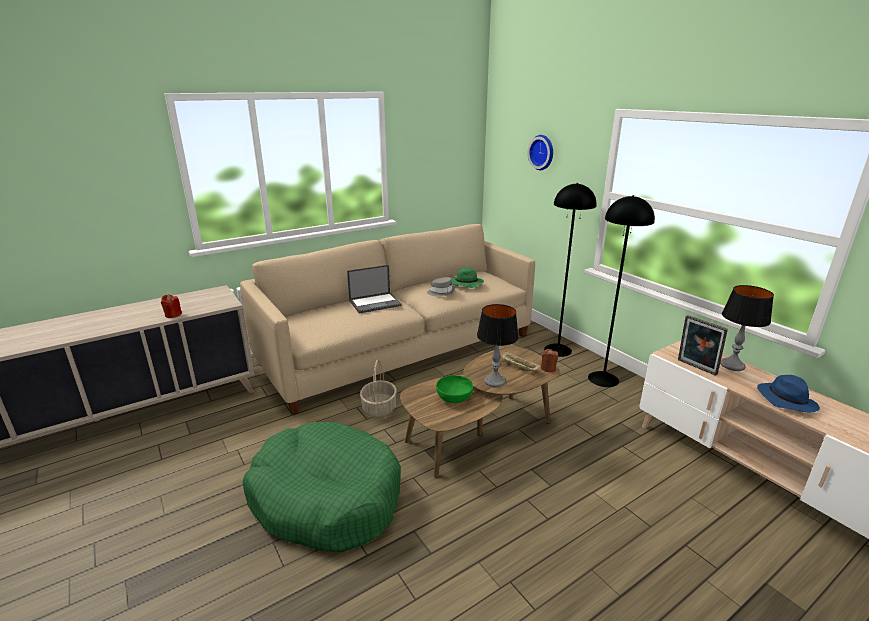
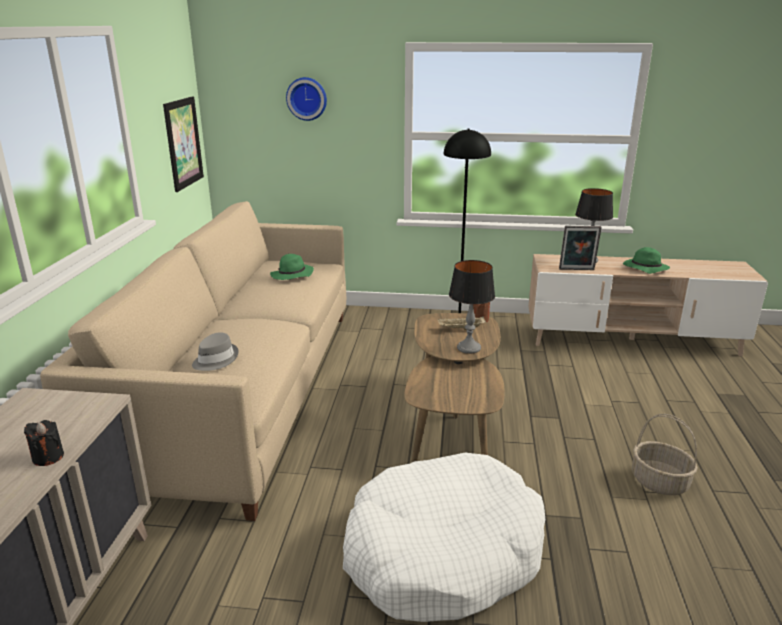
camera: 50 degrees left, 0 degrees up
red candle [161,294,182,318] -> black candle [24,420,64,466]
green dog bed [243,422,401,552] -> white dog bed [343,453,545,622]
laptop [347,265,402,314] -> none
basket [360,359,397,418] -> basket moved to [632,414,698,495]
grey hat [427,277,455,297] -> grey hat moved to [192,332,239,371]
green bowl [436,375,473,403] -> none
black floor lamp [544,183,597,357] -> none
blue hat [757,375,820,412] -> green hat [623,247,670,274]
none -> picture [163,96,204,192]

